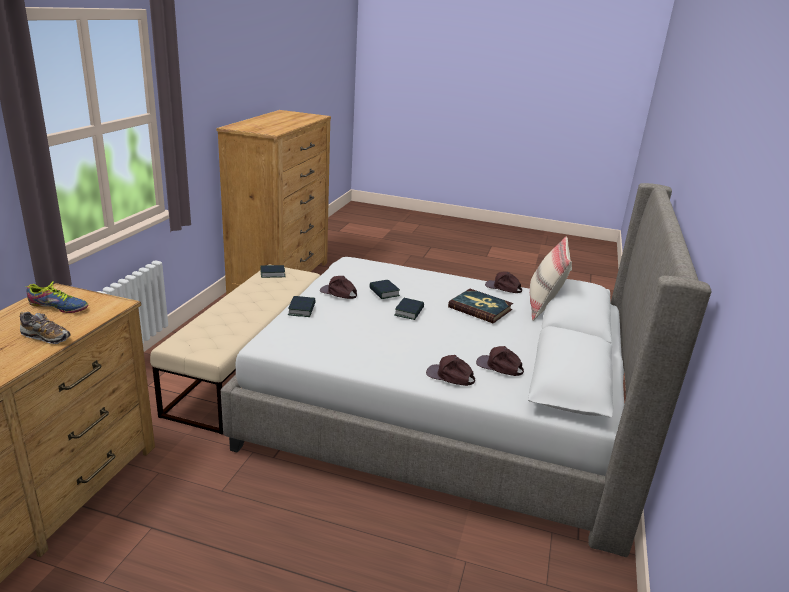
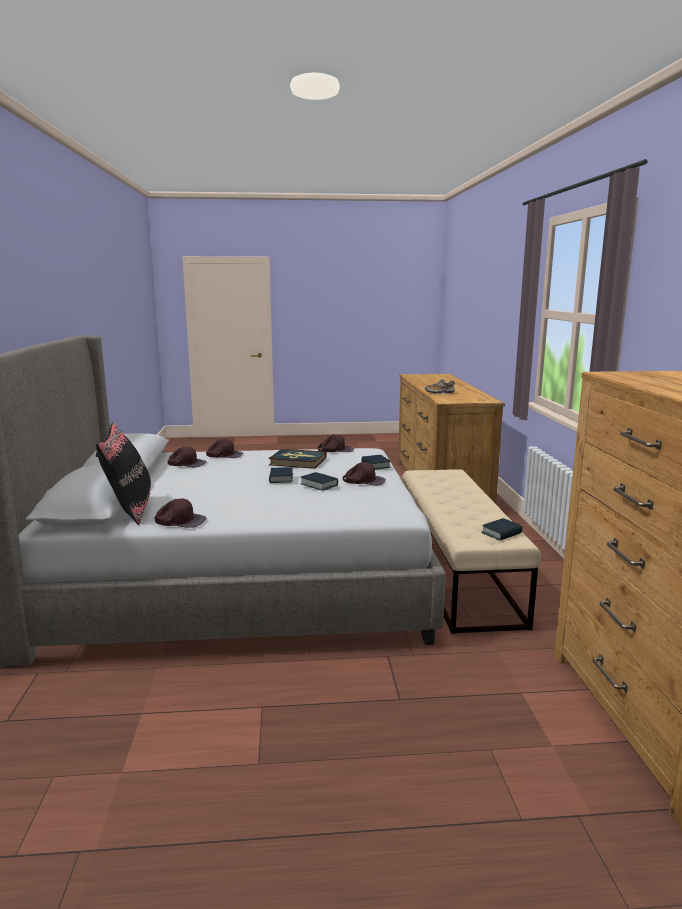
camera: 160 degrees right, 10 degrees down
shoe [27,281,88,313] -> none
book [448,289,513,324] -> book moved to [269,449,327,469]
beige pillow [530,236,572,321] -> black pillow [96,422,151,525]
none -> brown cap [317,434,354,452]

